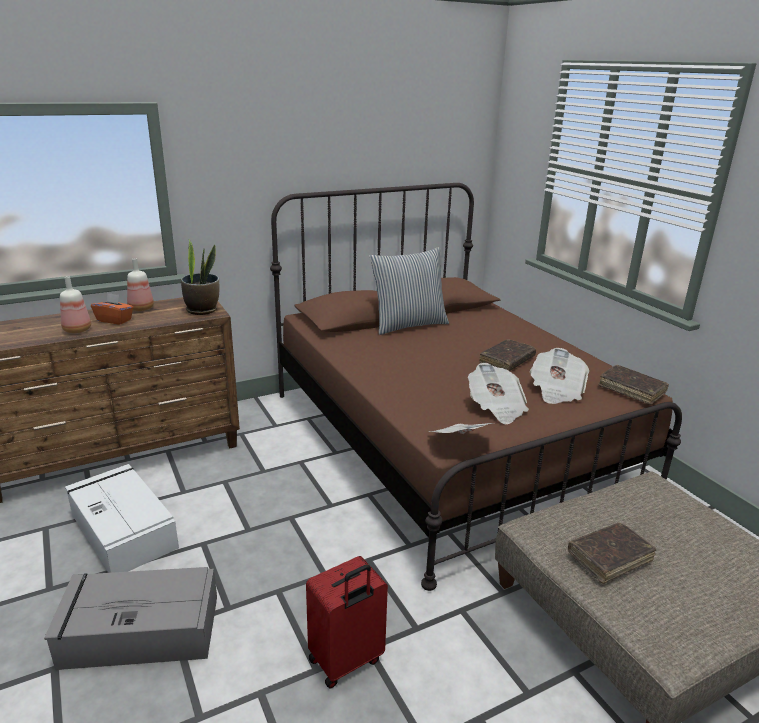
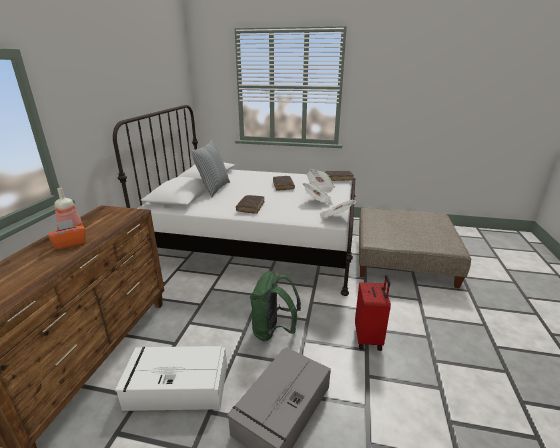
camera: 50 degrees left, 0 degrees up
bottle [60,276,91,333] -> none
potted plant [181,239,219,315] -> none
brown bed [270,183,682,591] -> white bed [113,105,355,296]
brown book [568,523,656,584] -> brown book moved to [236,195,264,214]
none -> green backpack [250,271,301,341]

